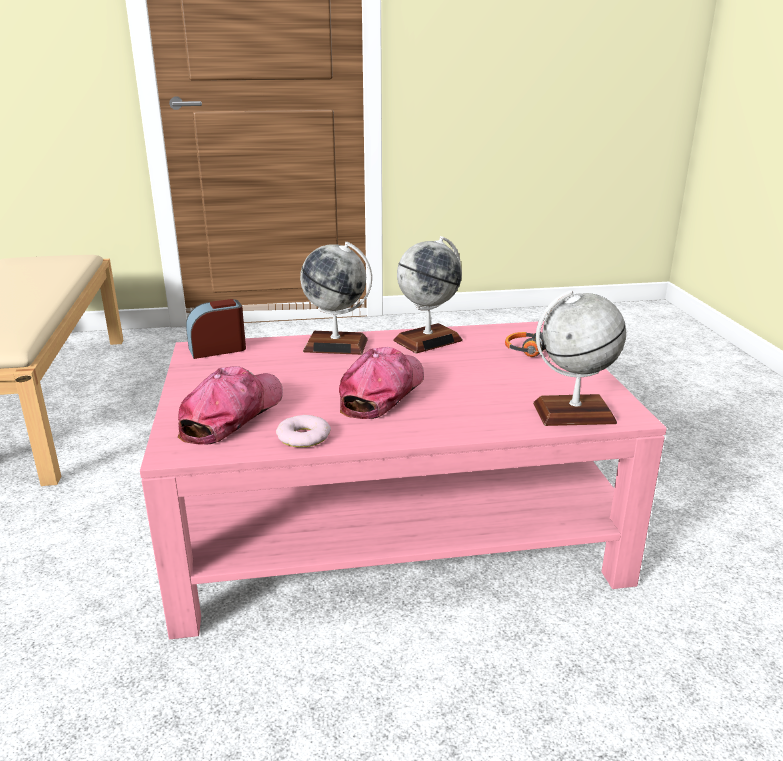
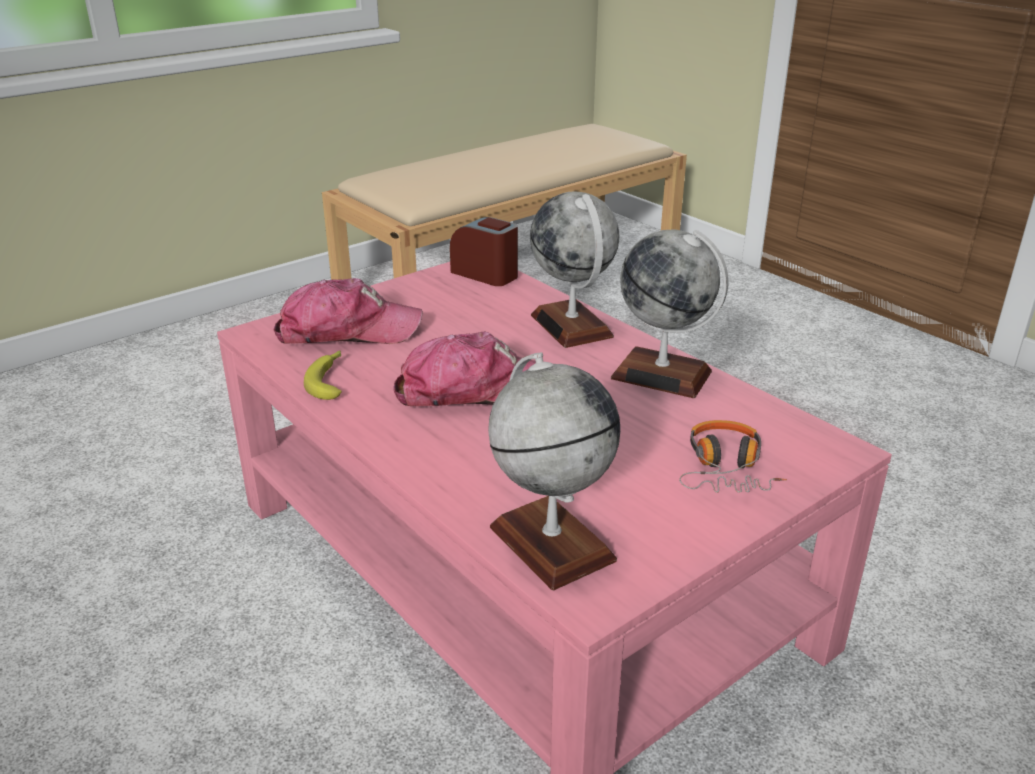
camera: 60 degrees right, 5 degrees up
donut [276,415,331,448] -> banana [304,350,342,400]

